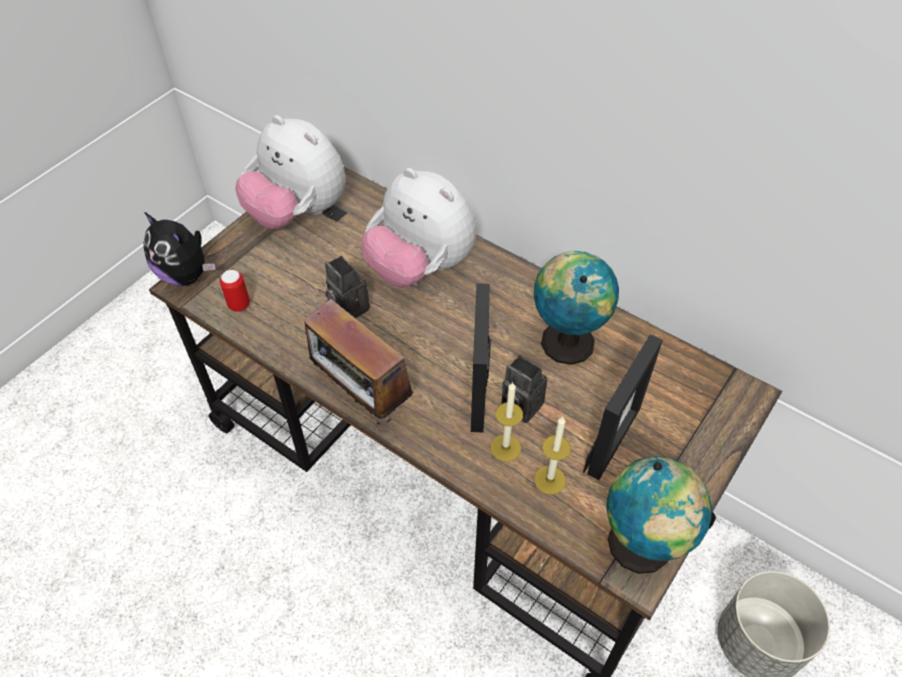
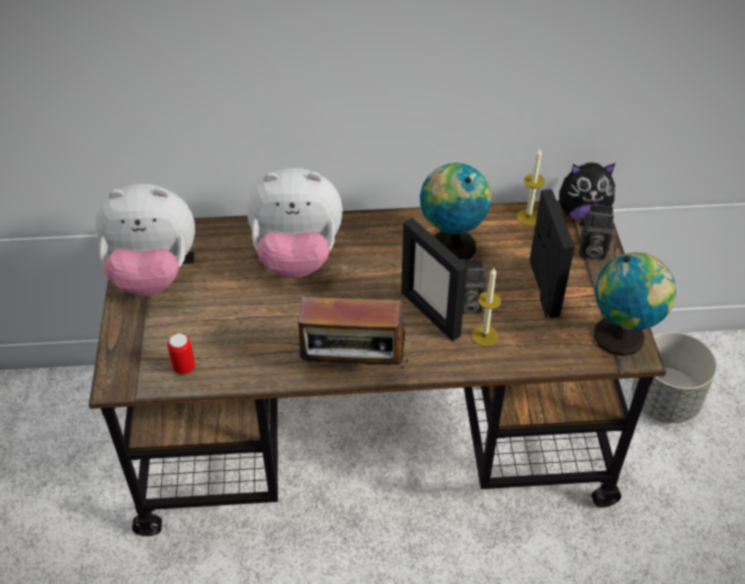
camera: 40 degrees left, 5 degrees down
plush toy [143,212,216,286] -> plush toy moved to [559,163,615,221]
camera [325,256,370,318] -> camera moved to [579,204,614,260]
candle [534,416,571,495] -> candle moved to [517,148,545,225]

